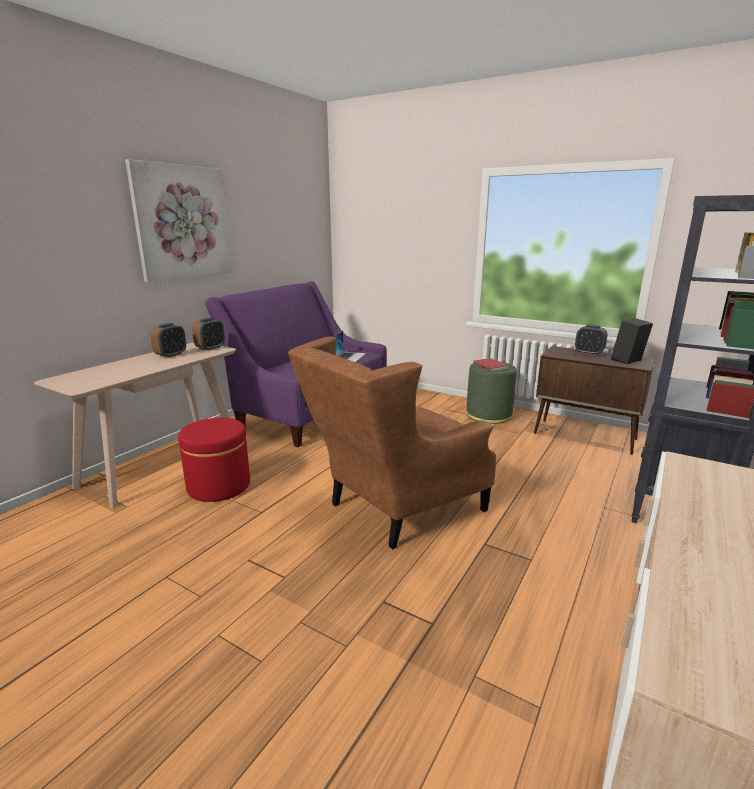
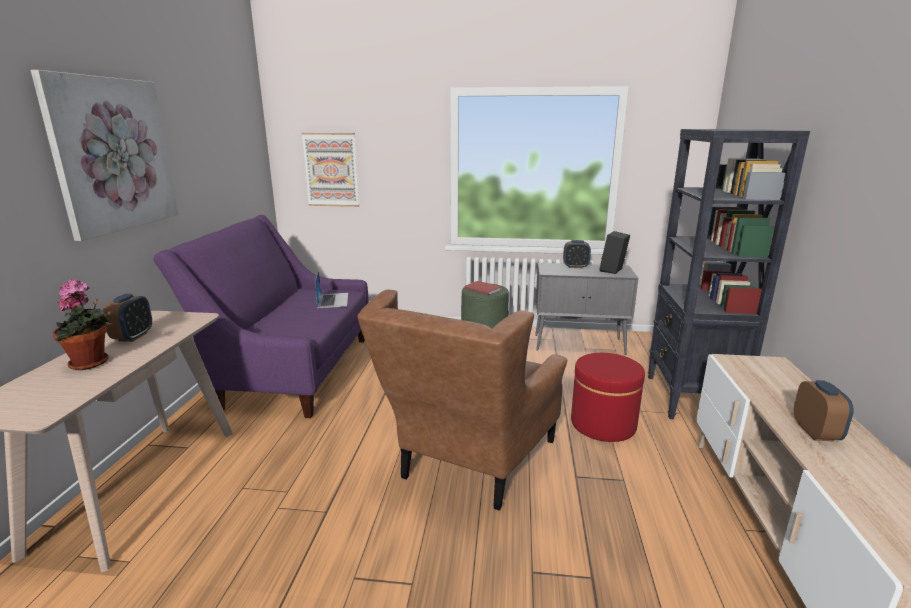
camera: 25 degrees left, 0 degrees up
red ottoman [178,418,250,502] -> red ottoman moved to [571,353,645,442]
alarm clock [192,318,225,351] -> alarm clock moved to [794,380,854,442]
brown cabinet [534,346,655,455] -> grey cabinet [535,263,639,355]
none -> potted plant [53,279,111,370]
none -> picture [301,133,359,207]

